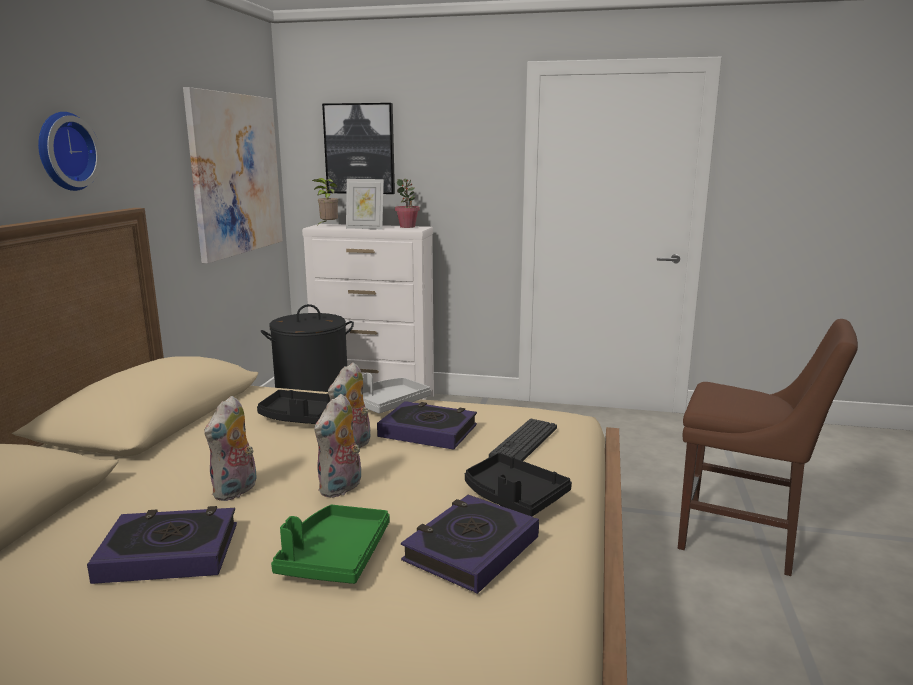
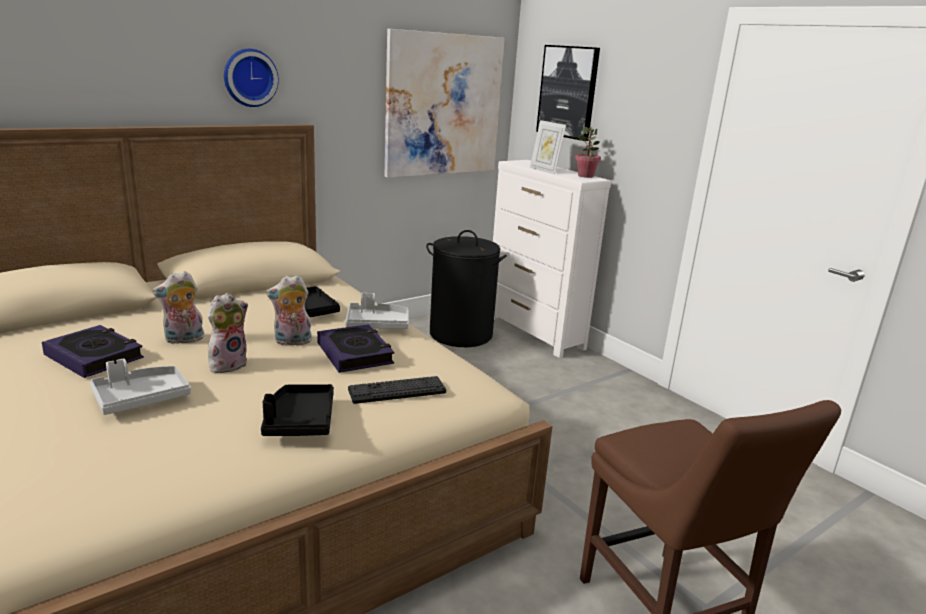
camera: 40 degrees right, 5 degrees up
green tray [271,505,390,584] -> grey tray [90,359,191,415]
potted plant [312,178,338,225] -> none
plush toy [314,394,361,498] -> plush toy turned 150 degrees clockwise [208,293,248,374]
book [401,495,539,594] -> none

